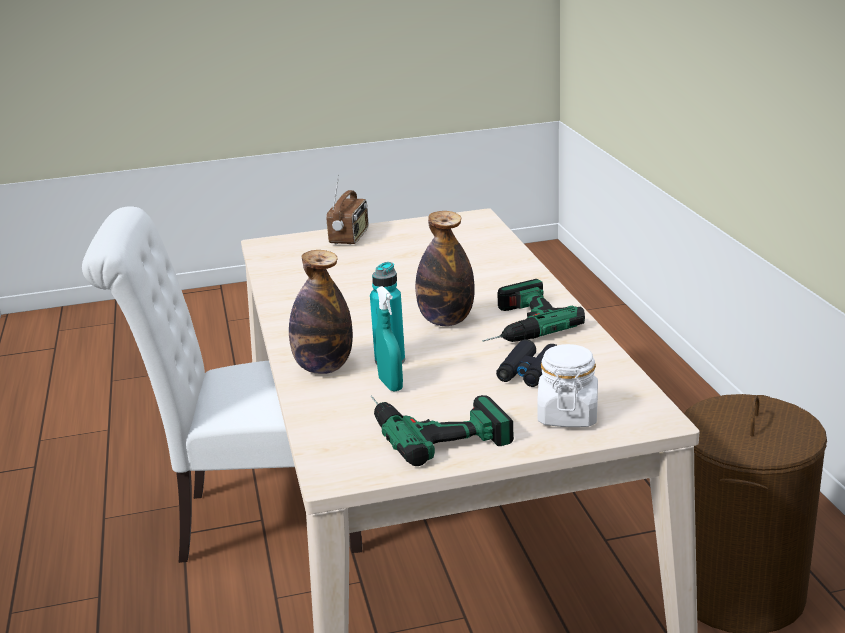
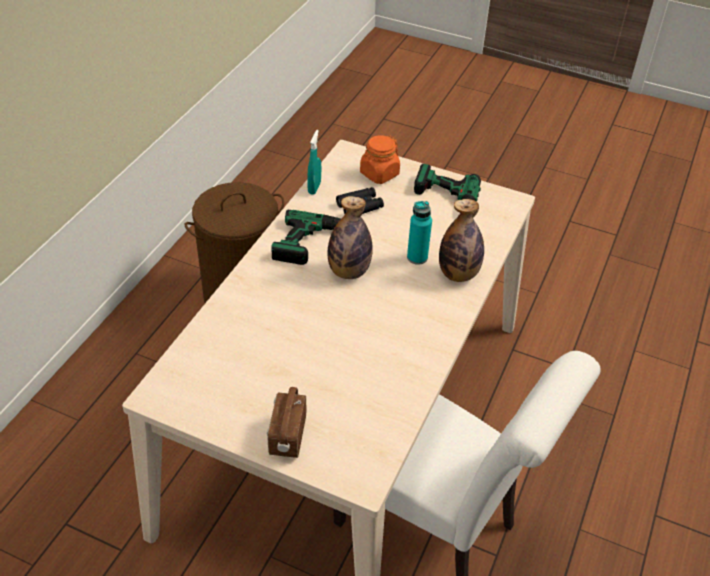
camera: 145 degrees left, 20 degrees up
radio [326,175,368,245] -> radio turned 45 degrees counterclockwise [267,387,306,458]
turquoise spray bottle [375,286,403,392] -> turquoise spray bottle moved to [308,130,321,195]
white jar [537,344,598,427] -> orange jar [360,135,400,184]

